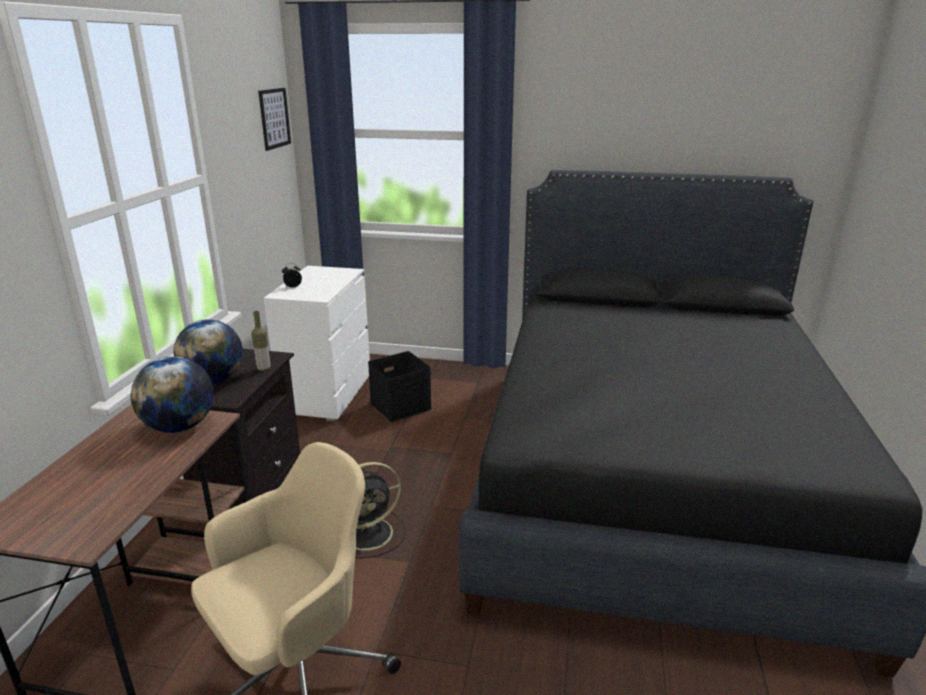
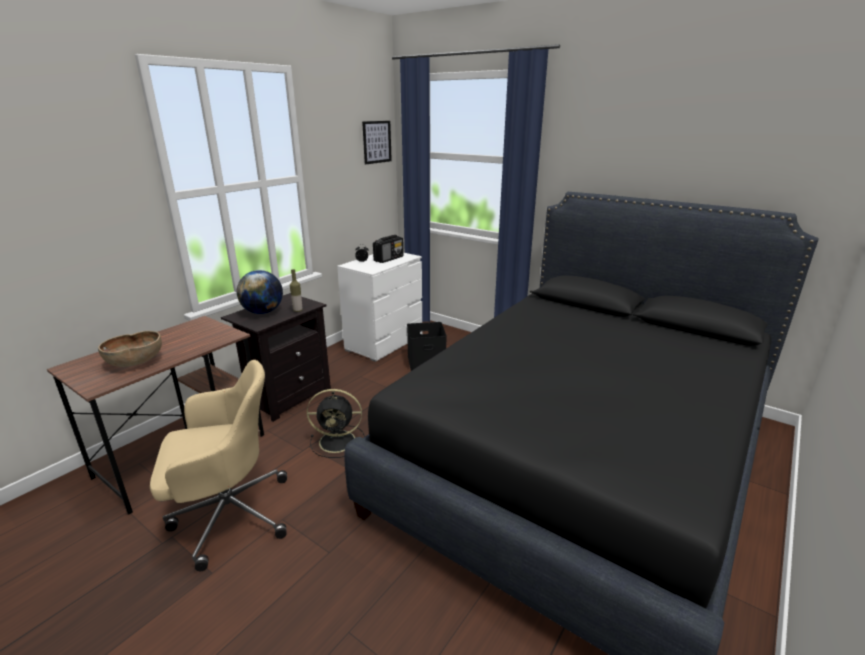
camera: 25 degrees right, 0 degrees up
globe [131,356,214,433] -> none
none -> brown bowl [98,331,162,367]
none -> radio [373,235,403,263]

